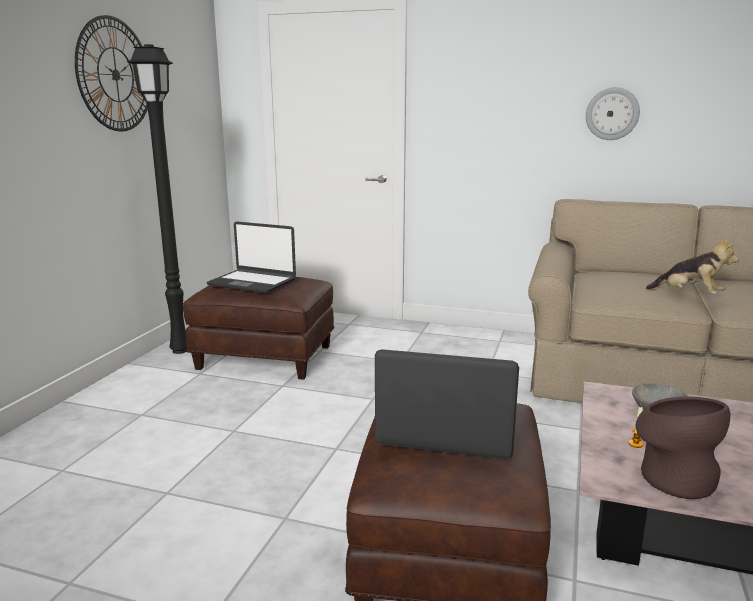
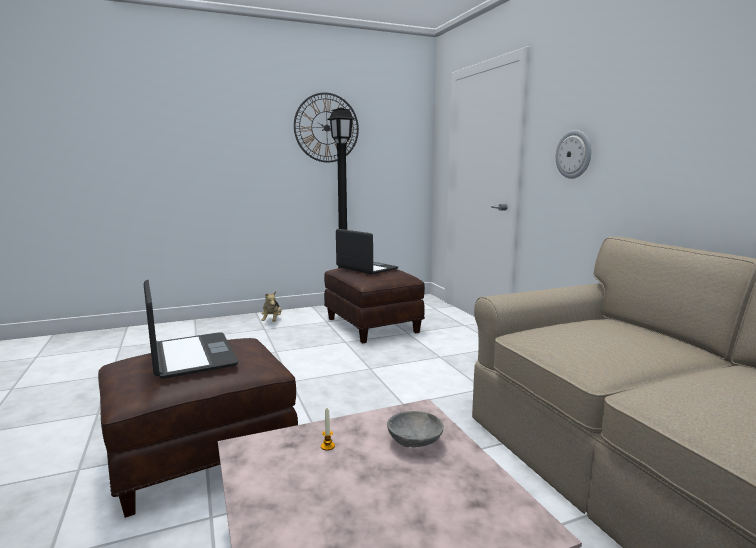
camera: 50 degrees right, 5 degrees down
laptop [207,221,296,293] -> laptop turned 150 degrees clockwise [336,229,398,274]
wall clock [586,87,640,140] -> wall clock moved to [556,130,591,179]
brown vase [636,397,731,499] -> none
plush toy [646,238,739,294] -> plush toy moved to [261,291,282,322]

